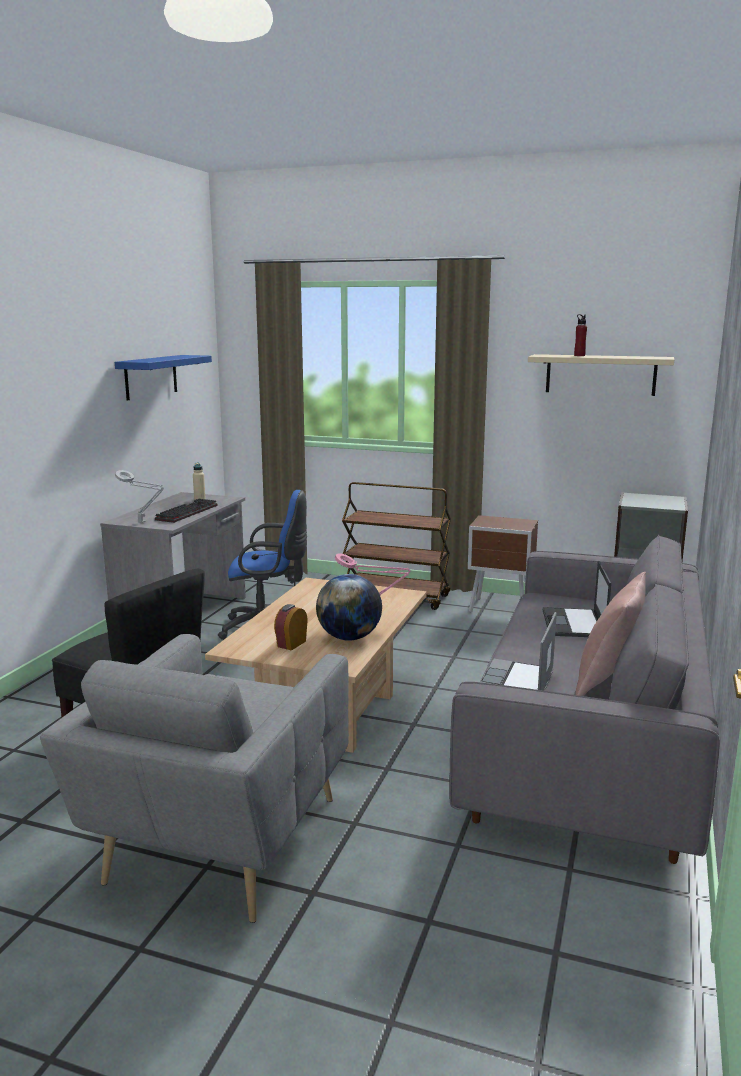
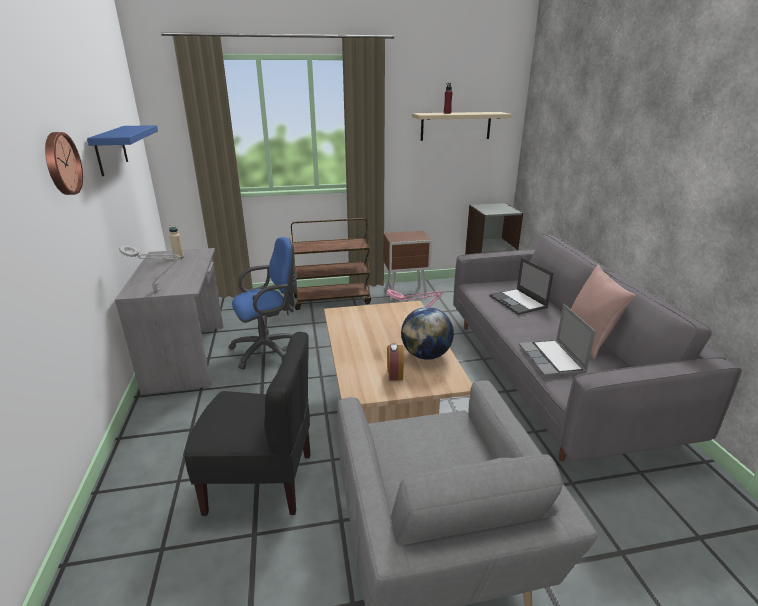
camera: 30 degrees left, 10 degrees up
keyboard [155,498,218,523] -> none
none -> wall clock [45,132,83,195]

